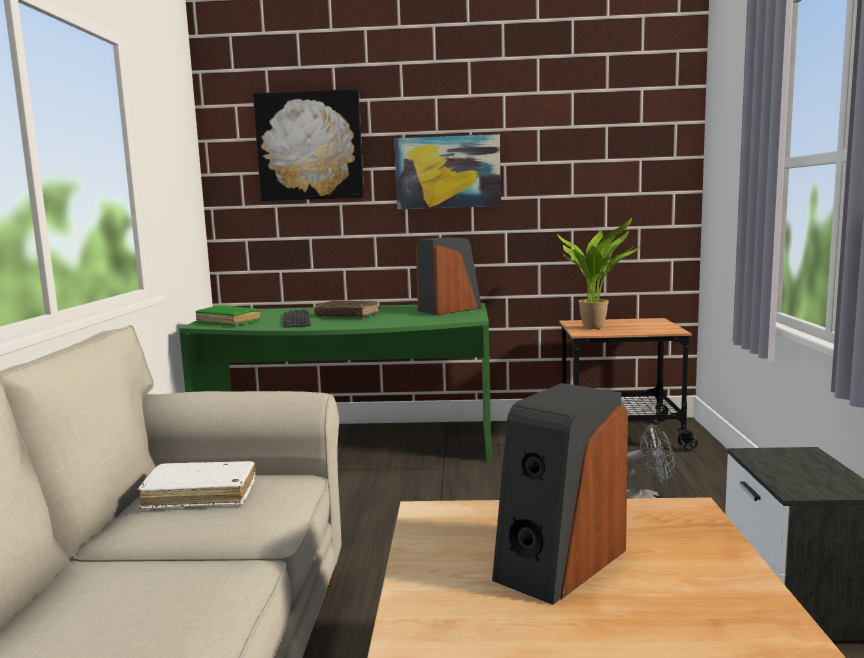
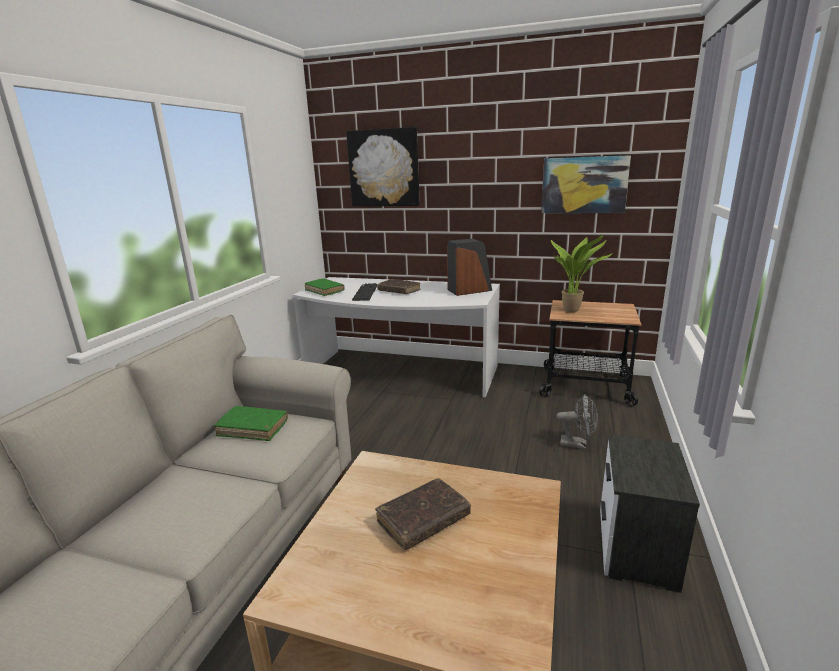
camera: 15 degrees right, 10 degrees up
white book [138,461,256,510] -> green book [214,406,288,441]
green desk [179,303,491,461] -> white desk [293,277,500,397]
picture [394,134,501,209] -> picture moved to [541,155,631,213]
speaker [492,383,628,605] -> brown book [375,478,471,550]

